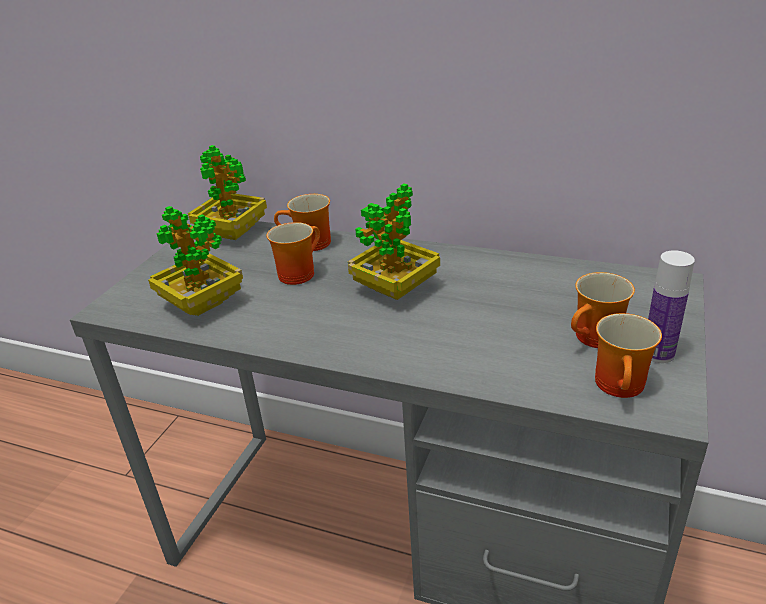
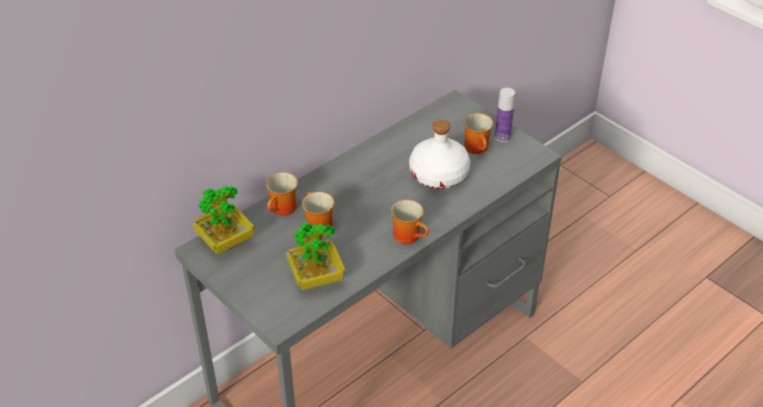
camera: 65 degrees left, 10 degrees up
potted plant [348,183,440,300] -> none
mug [595,313,662,398] -> mug moved to [391,200,429,245]
none -> white bottle [409,120,470,189]

